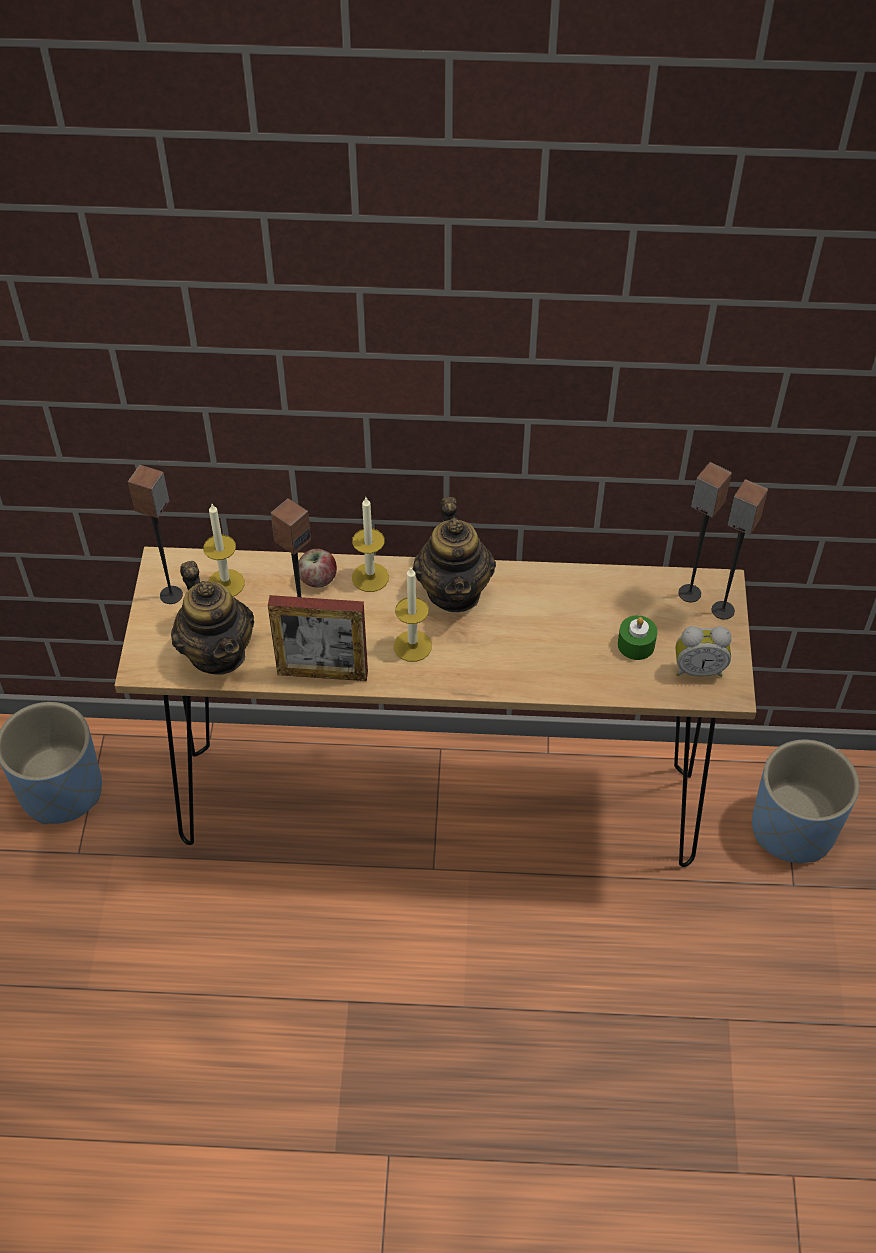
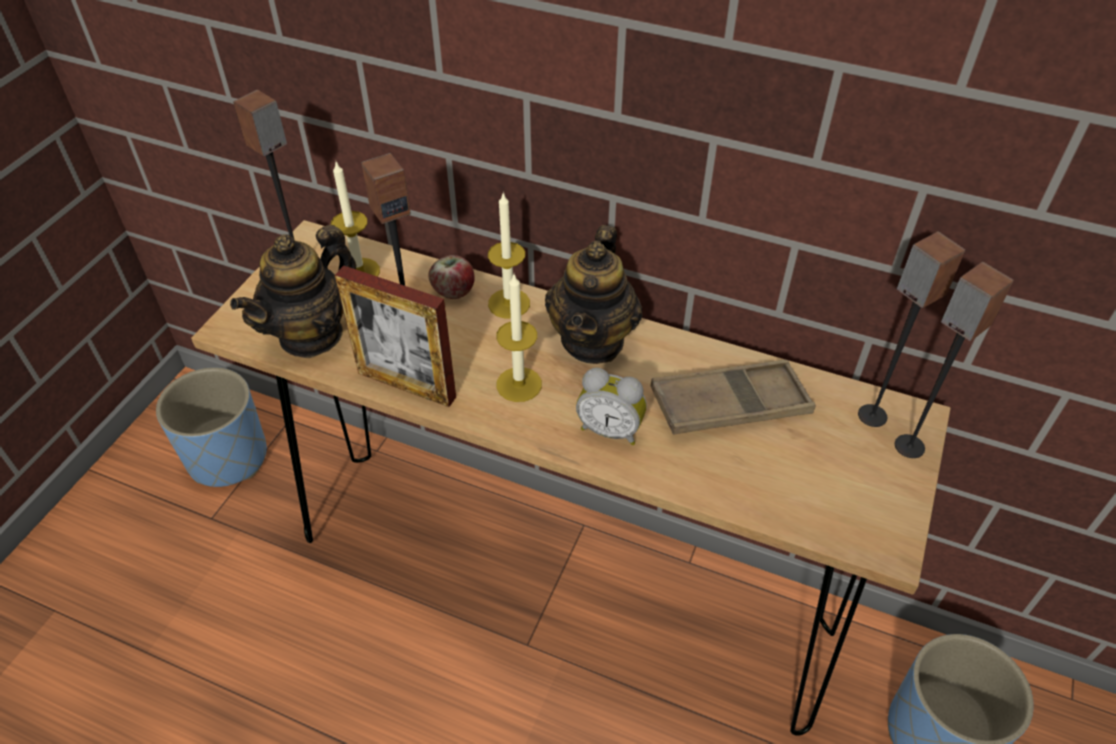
camera: 20 degrees right, 5 degrees down
teapot [171,561,254,675] -> teapot turned 45 degrees clockwise [230,225,356,358]
green candle [618,615,657,660] -> none
alarm clock [676,626,732,677] -> alarm clock moved to [576,368,647,445]
none -> brown tray [651,360,815,435]

